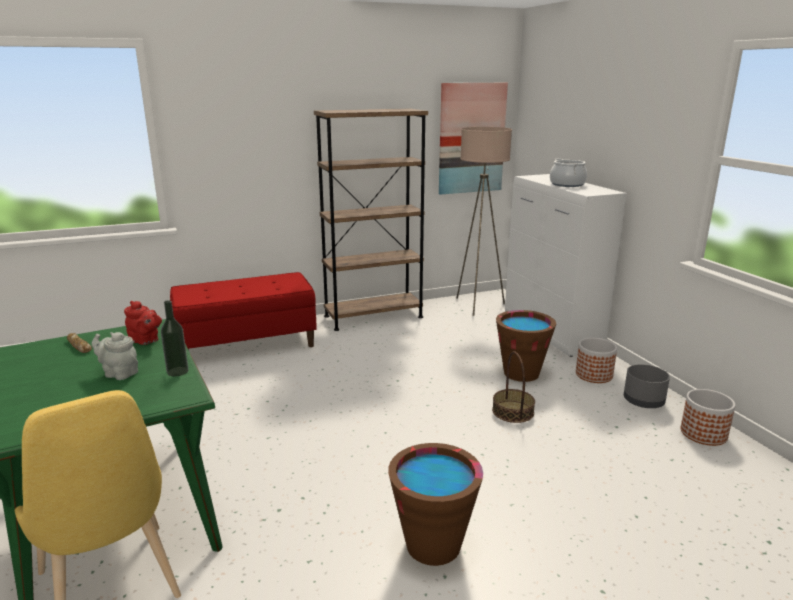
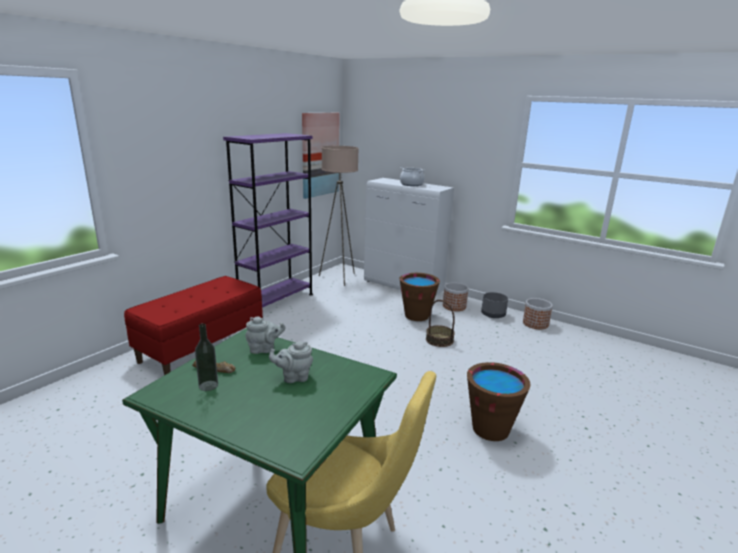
camera: 35 degrees left, 0 degrees up
red teapot [124,301,162,345] -> grey teapot [245,317,286,354]
bottle [161,300,188,377] -> bottle moved to [195,323,218,391]
brown bookcase [314,108,428,331] -> purple bookcase [223,133,313,308]

